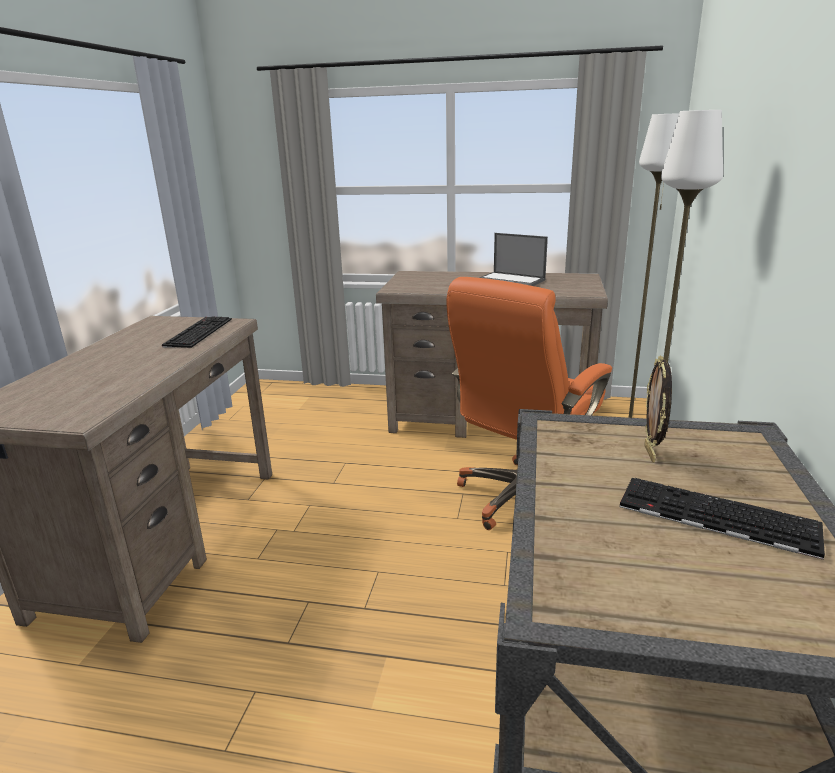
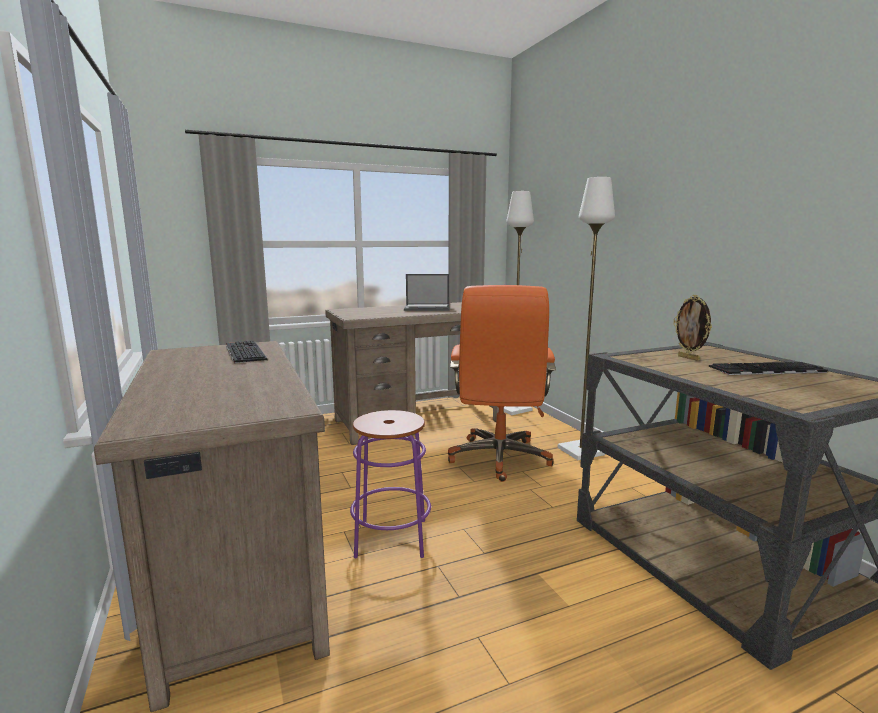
camera: 35 degrees left, 10 degrees down
none -> purple stool [350,410,431,558]

